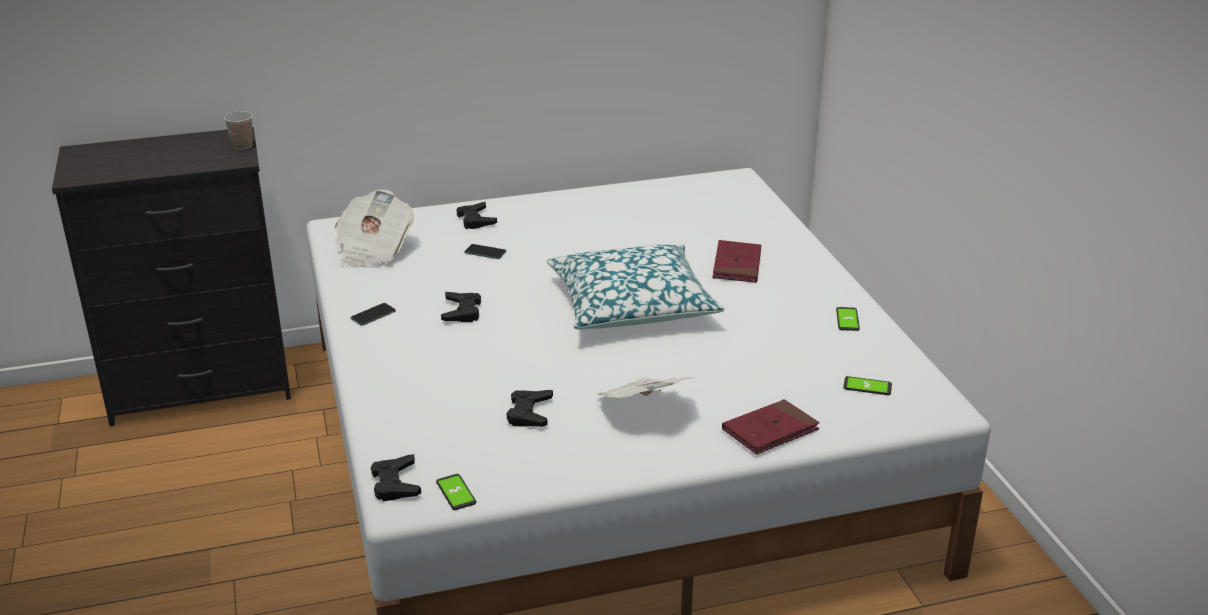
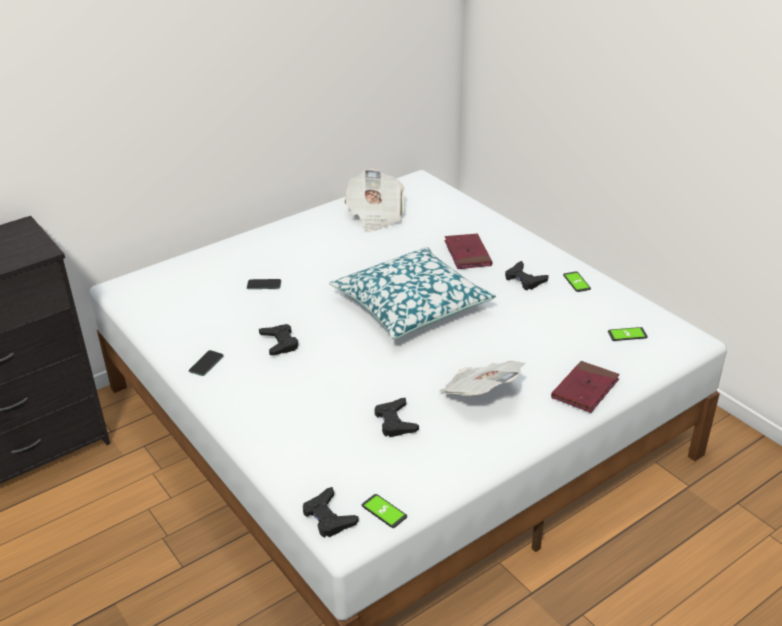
camera: 20 degrees left, 5 degrees up
cup [224,111,253,150] -> none
newspaper [335,189,414,268] -> newspaper moved to [344,168,404,232]
black game controller [456,202,497,229] -> black game controller moved to [505,261,549,290]

